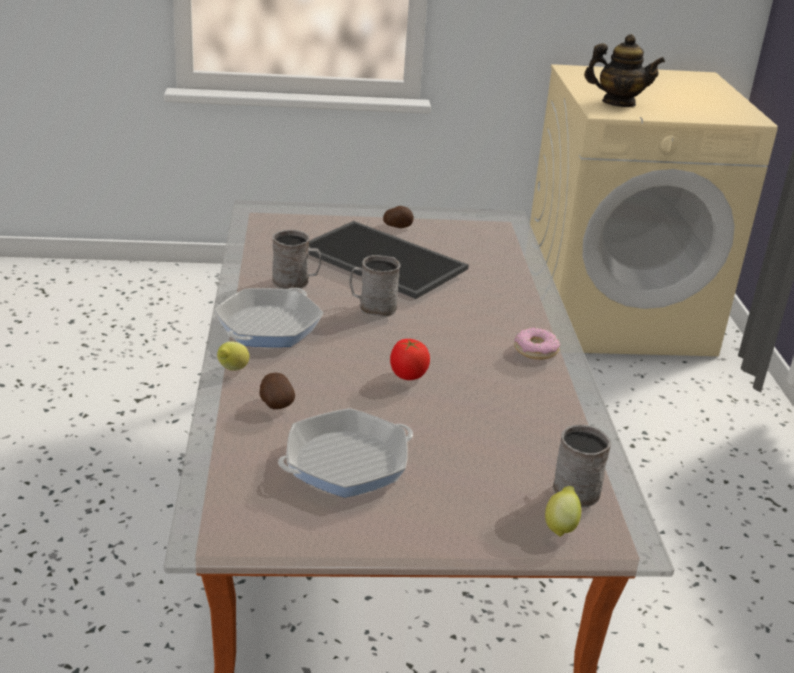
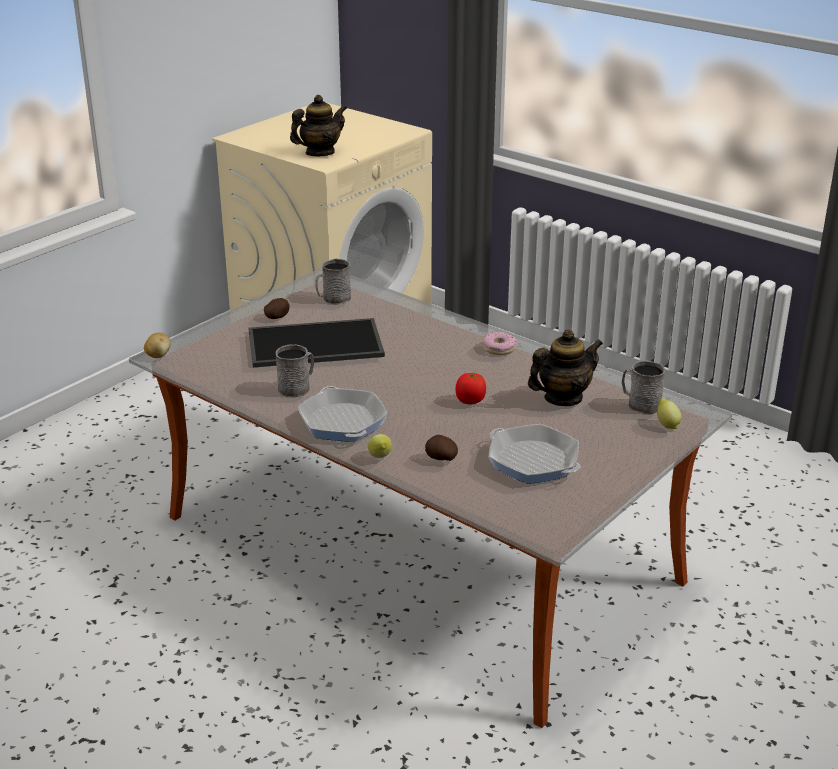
camera: 45 degrees left, 0 degrees up
frying pan [278,408,413,498] -> frying pan turned 60 degrees counterclockwise [489,424,580,484]
grey mug [350,255,401,317] -> grey mug moved to [315,258,351,305]
none -> potato [144,332,171,358]
none -> teapot [528,329,603,406]

